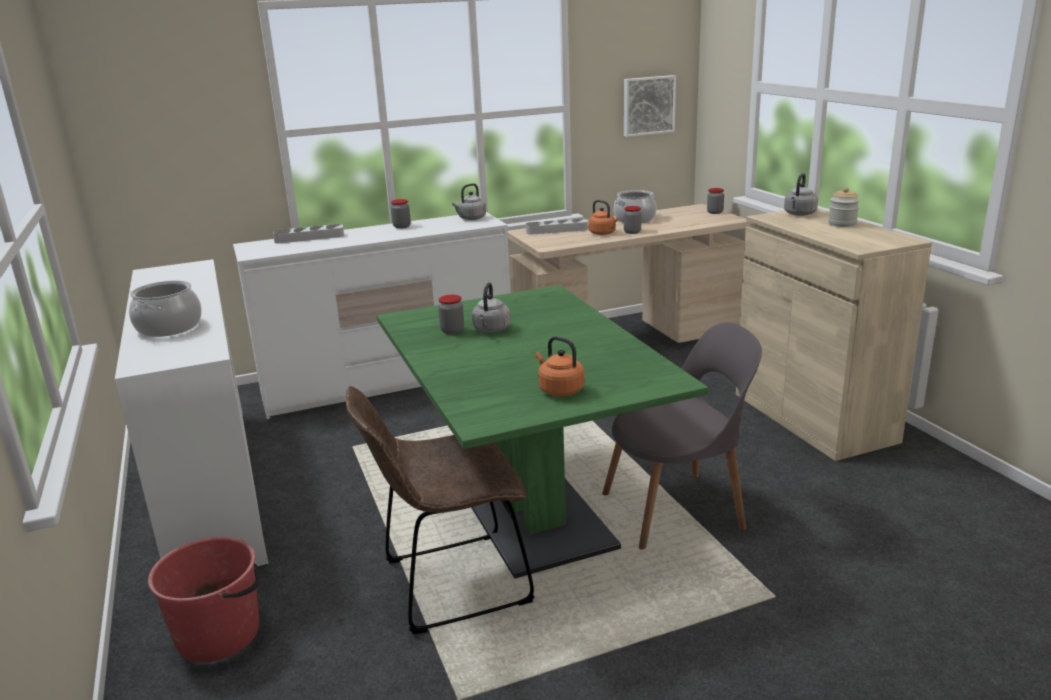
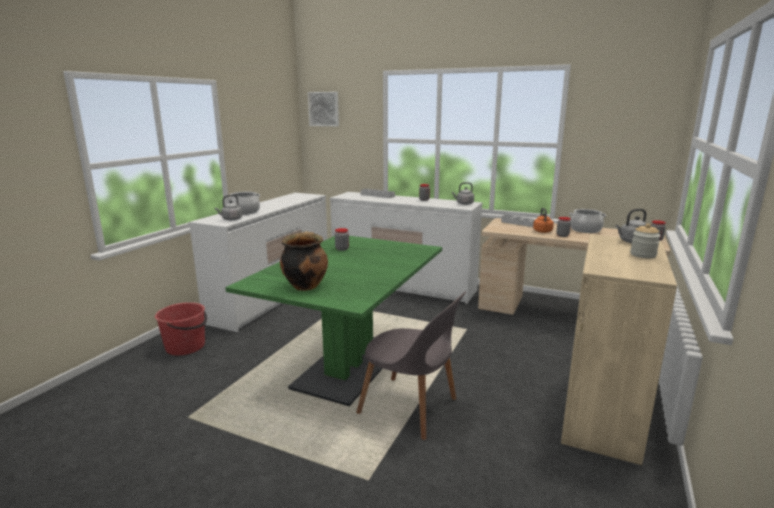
camera: 45 degrees right, 5 degrees down
brown chair [346,386,535,634] -> none
grey kettle [472,282,510,333] -> grey kettle moved to [215,195,243,221]
orange kettle [536,336,585,396] -> cooking pot [280,231,328,291]
picture [624,75,676,137] -> picture moved to [308,92,339,126]

